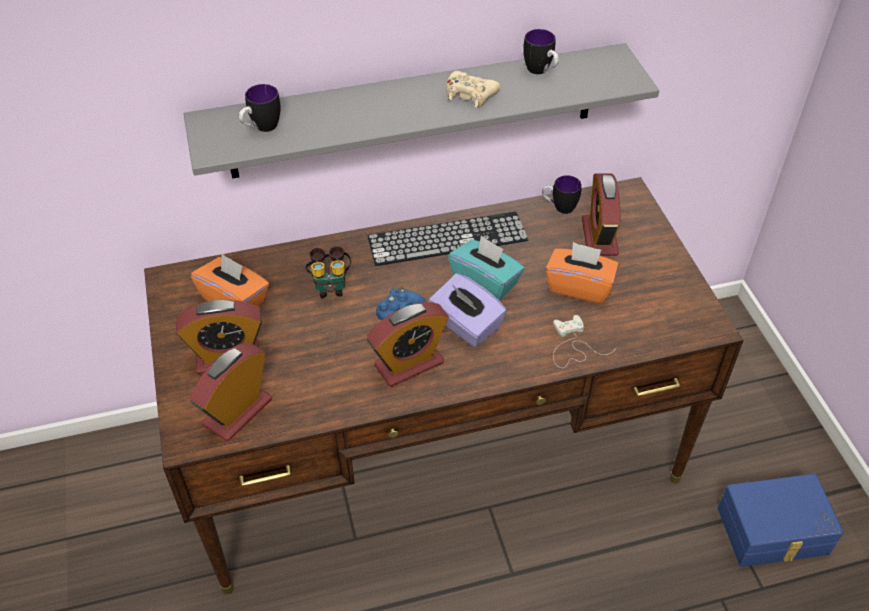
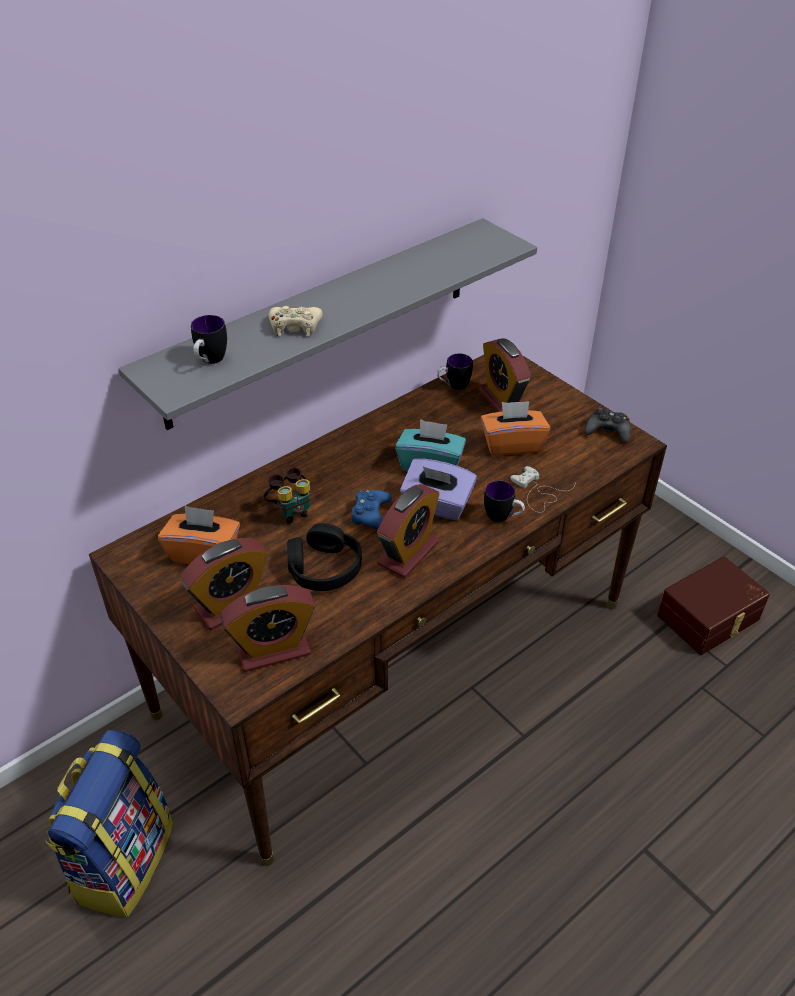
camera: 25 degrees left, 5 degrees down
alarm clock [189,343,272,441] -> alarm clock turned 120 degrees counterclockwise [221,585,316,672]
keyboard [368,212,528,266] -> none
beige game controller [446,71,501,108] -> beige game controller moved to [269,306,323,336]
mug [523,29,559,74] -> mug moved to [484,481,525,523]
blue storage box [718,474,844,567] -> brown storage box [657,557,770,655]
none -> backpack [46,730,173,917]
none -> black headphones [287,523,362,591]
none -> black game controller [584,407,631,443]

